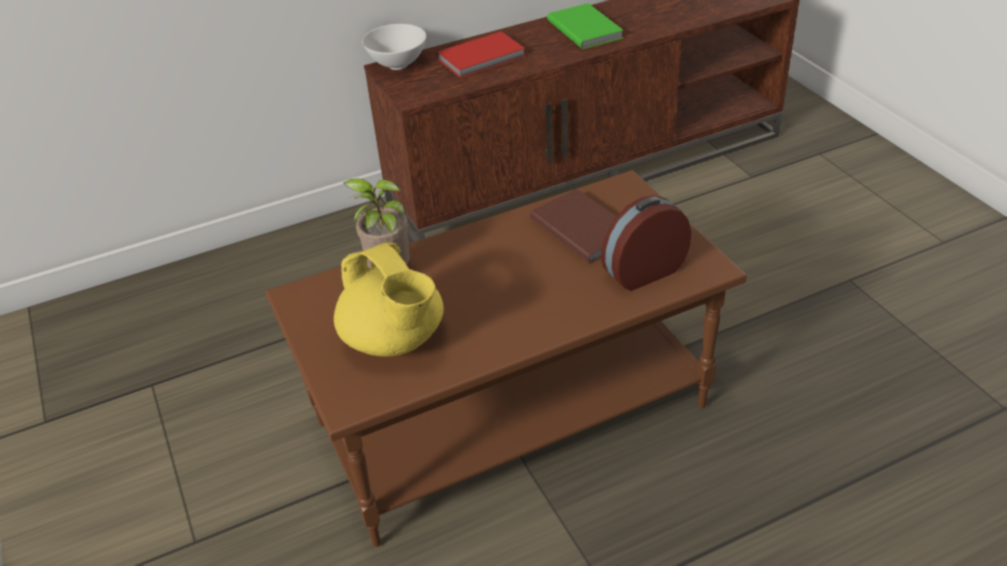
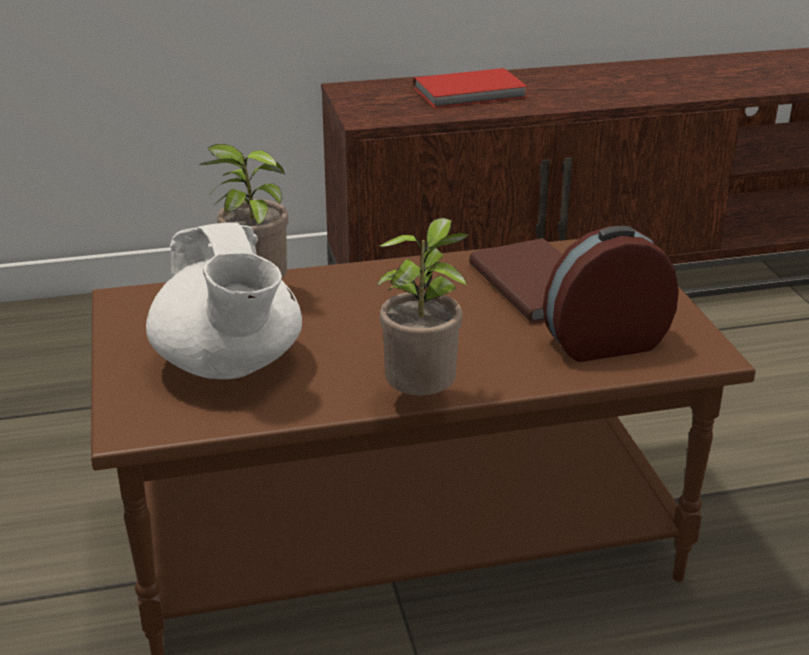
camera: 10 degrees right, 10 degrees down
yellow teapot [334,242,444,357] -> white teapot [146,223,302,379]
white bowl [362,24,426,70] -> none
green book [547,3,624,49] -> none
none -> potted plant [377,218,469,395]

